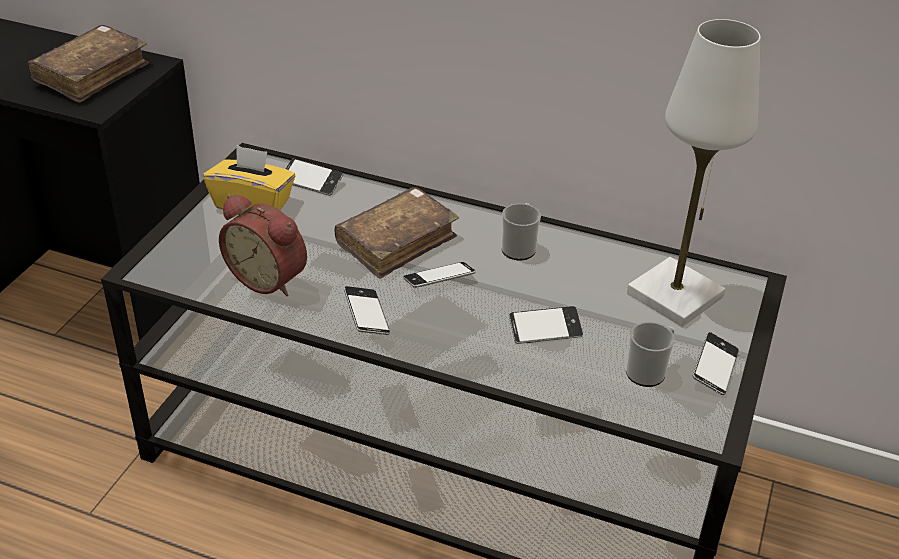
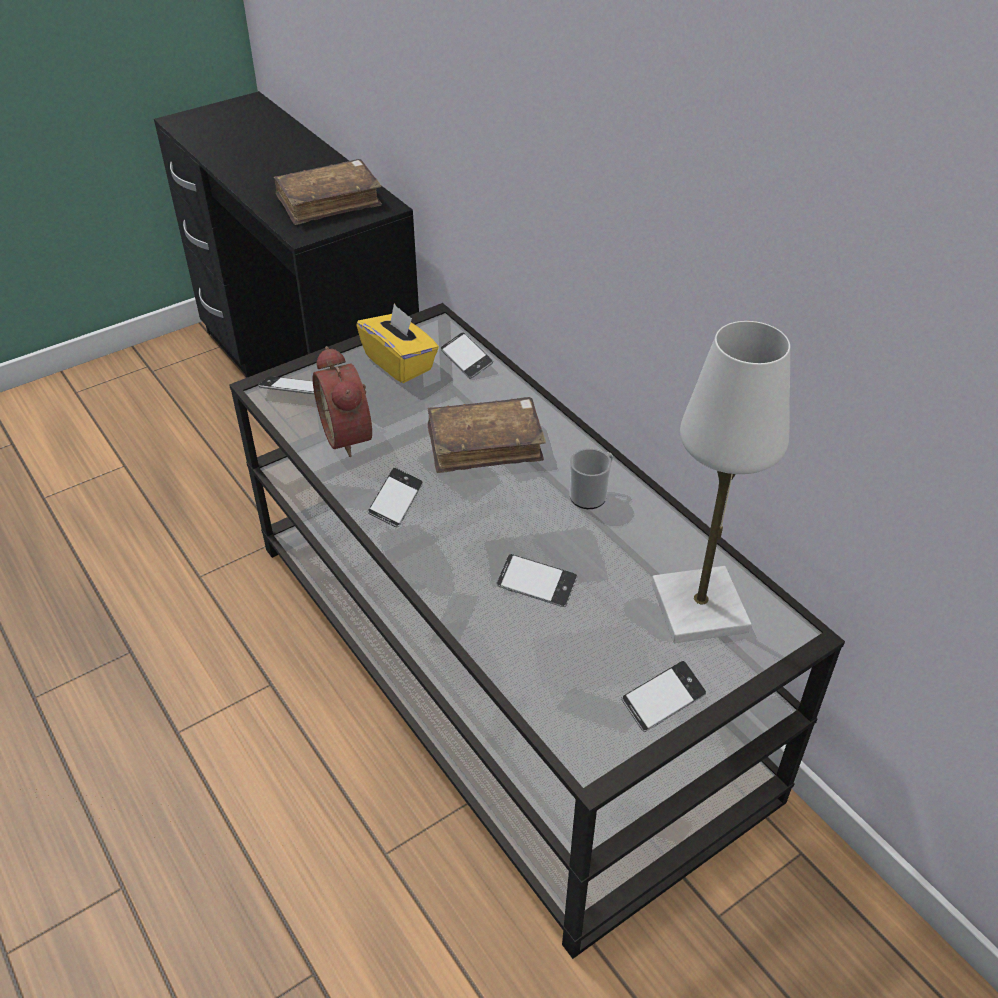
camera: 35 degrees right, 5 degrees up
phone [403,262,475,288] -> phone moved to [258,376,314,394]
mug [626,322,675,387] -> none

